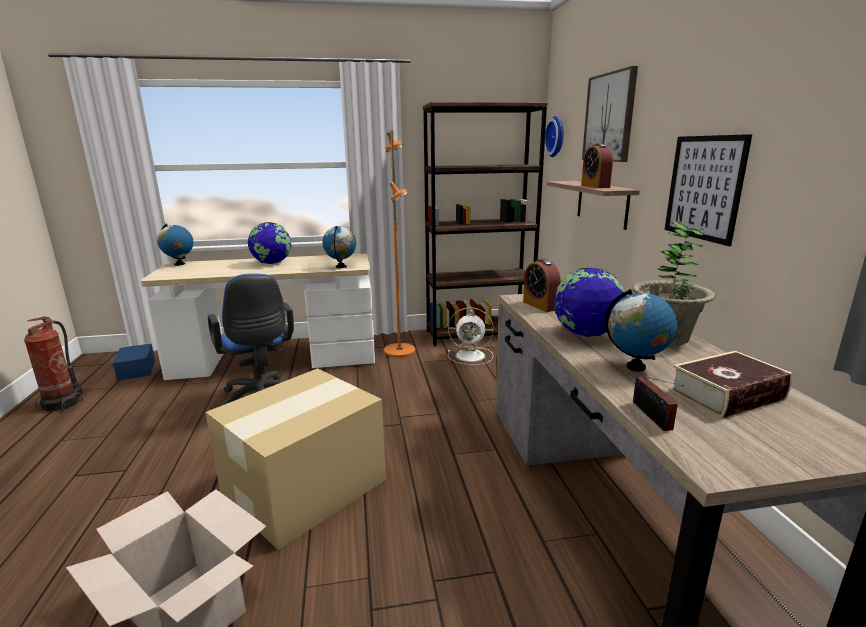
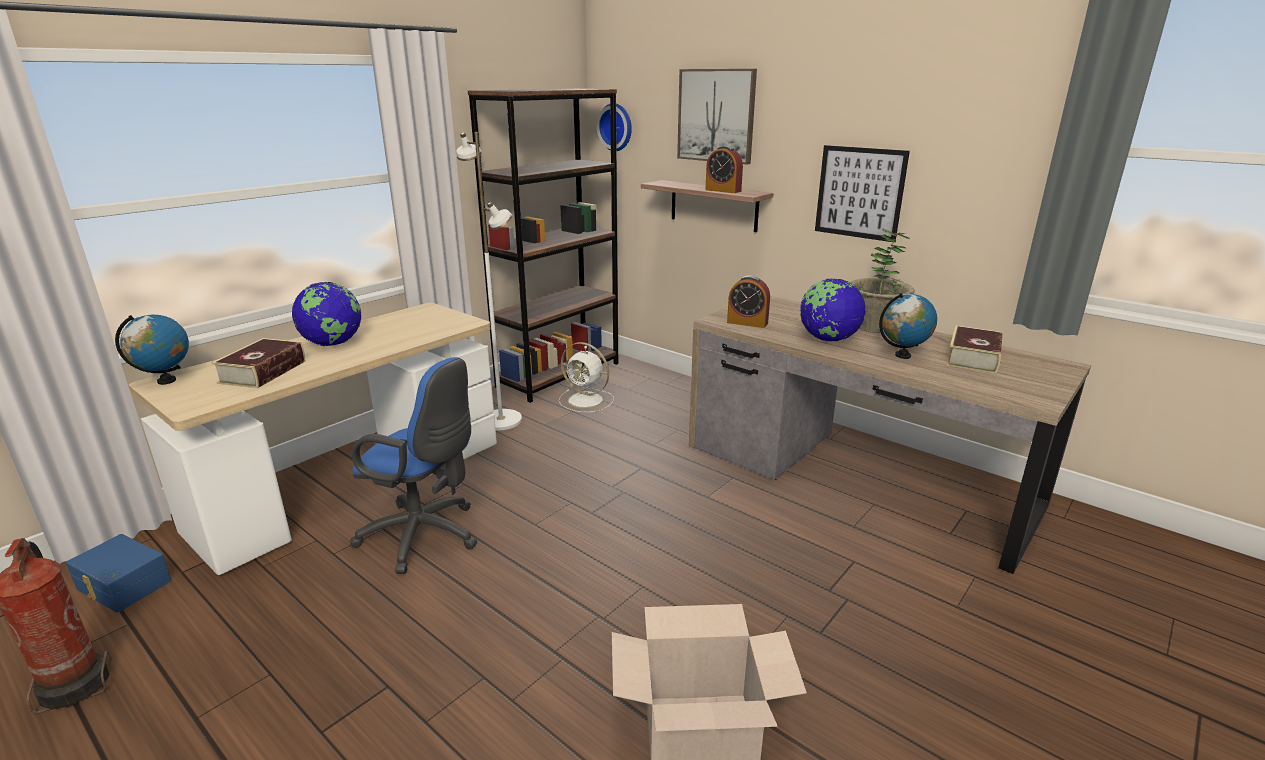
camera: 40 degrees left, 5 degrees up
cardboard box [205,368,386,550] -> none
globe [323,226,356,268] -> none
orange floor lamp [384,130,415,358] -> white floor lamp [456,132,522,431]
white fan [448,307,494,365] -> white fan turned 60 degrees clockwise [559,342,614,413]
radio [633,376,684,431] -> none
none -> book [212,338,305,388]

